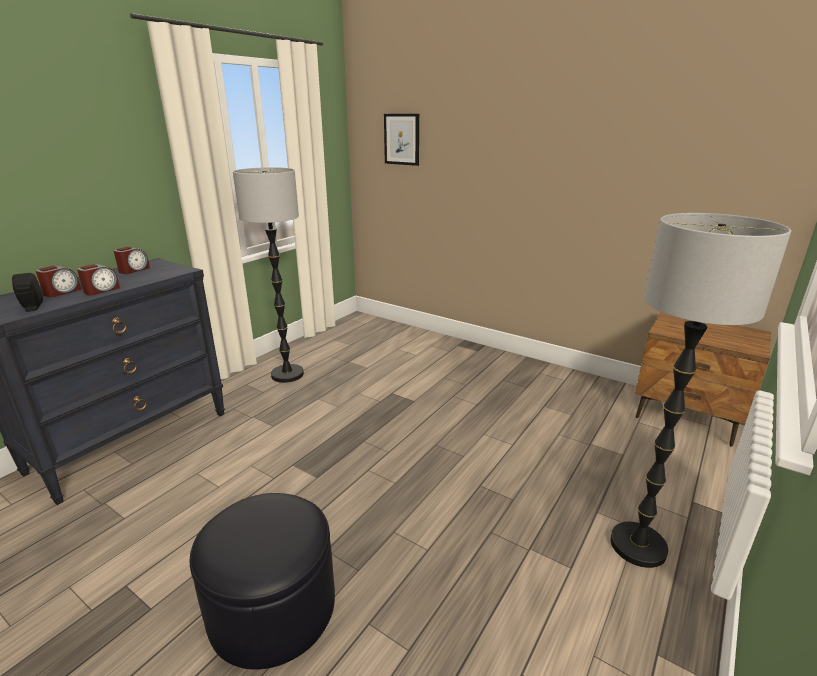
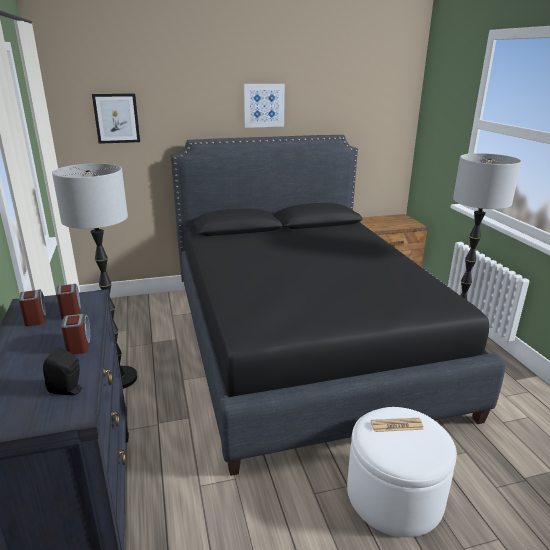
camera: 50 degrees left, 0 degrees up
alarm clock [36,266,81,297] -> alarm clock moved to [56,284,81,319]
black ottoman [190,493,335,670] -> white ottoman [347,407,457,537]
none -> black bed [171,135,506,476]
none -> picture [244,84,285,128]
none -> newspaper [371,418,424,432]

